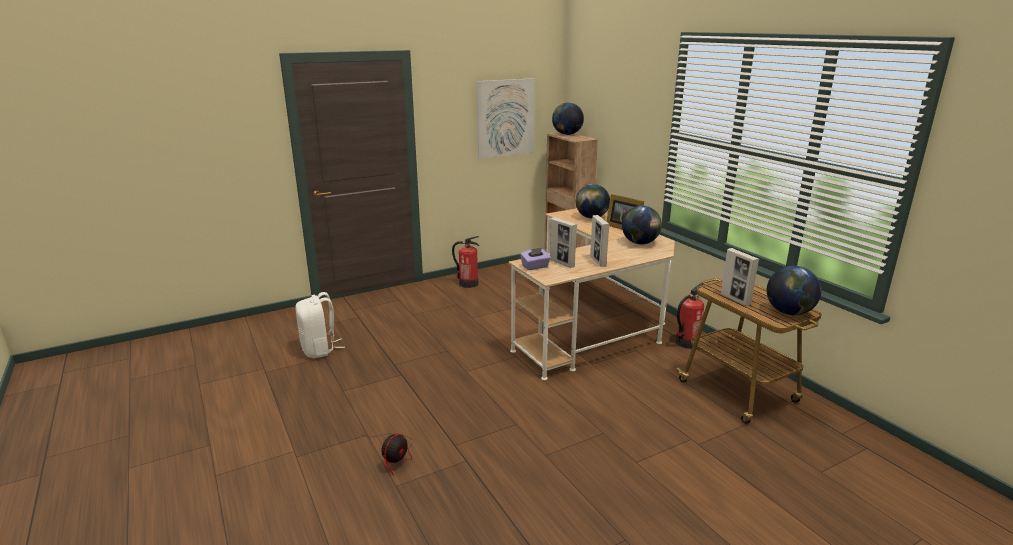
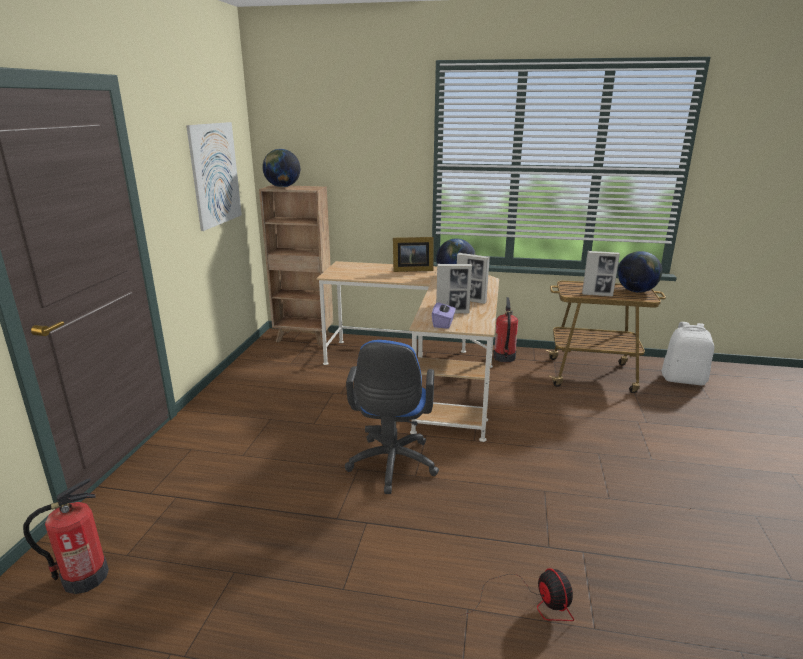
camera: 50 degrees left, 0 degrees up
white backpack [295,292,345,358] -> white backpack moved to [662,322,714,385]
fire extinguisher [452,236,479,288] -> fire extinguisher moved to [23,478,109,594]
globe [576,184,610,218] -> none
none -> blue office chair [345,340,439,494]

